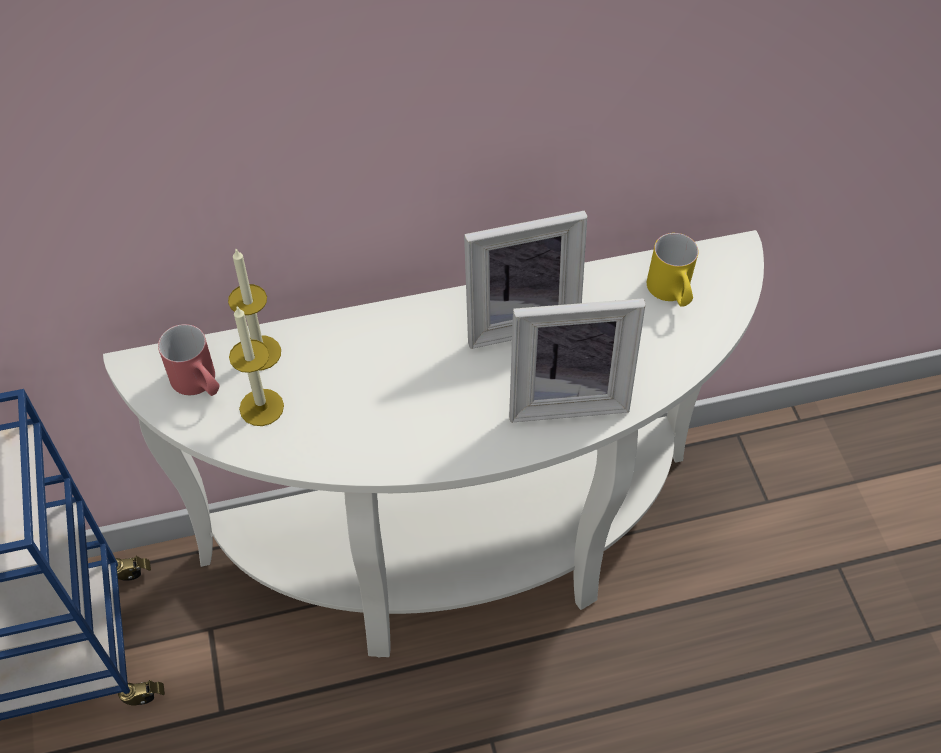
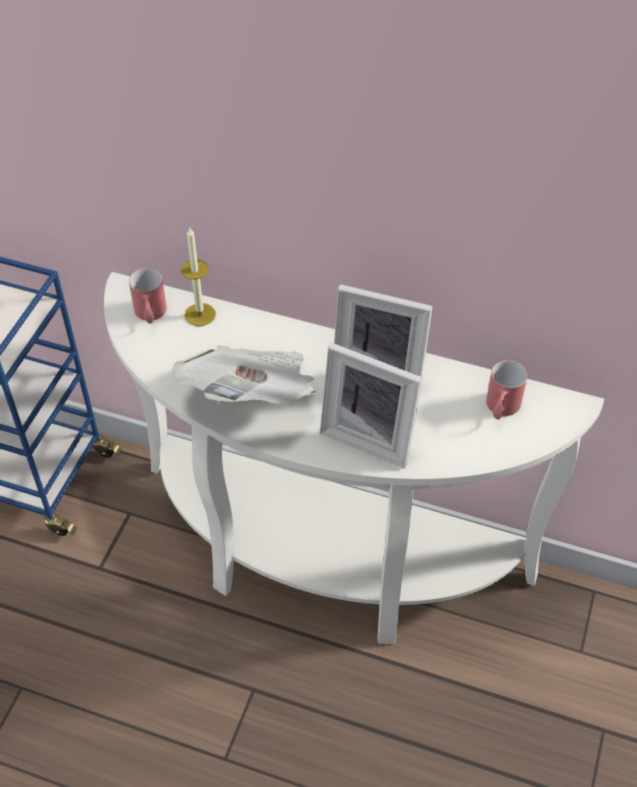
camera: 35 degrees right, 5 degrees down
candle [229,306,284,426] -> none
yellow mug [647,233,698,307] -> red mug [486,360,528,419]
none -> newspaper [172,345,316,404]

